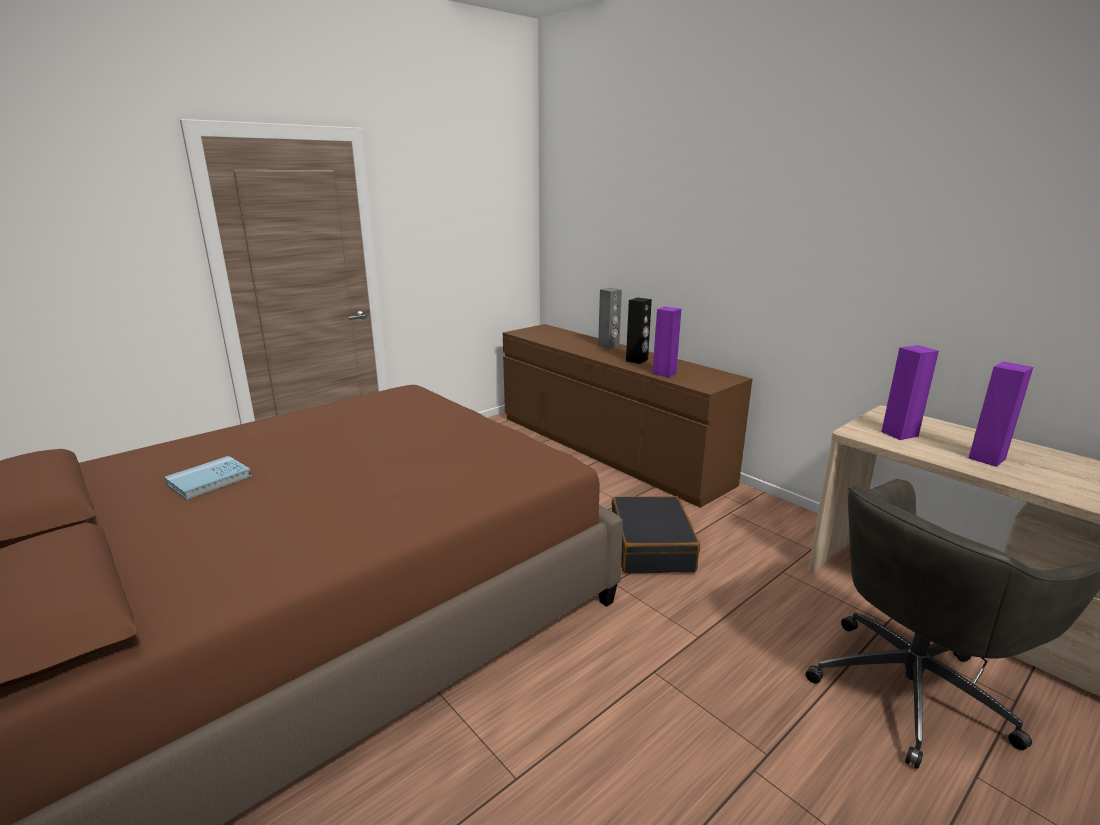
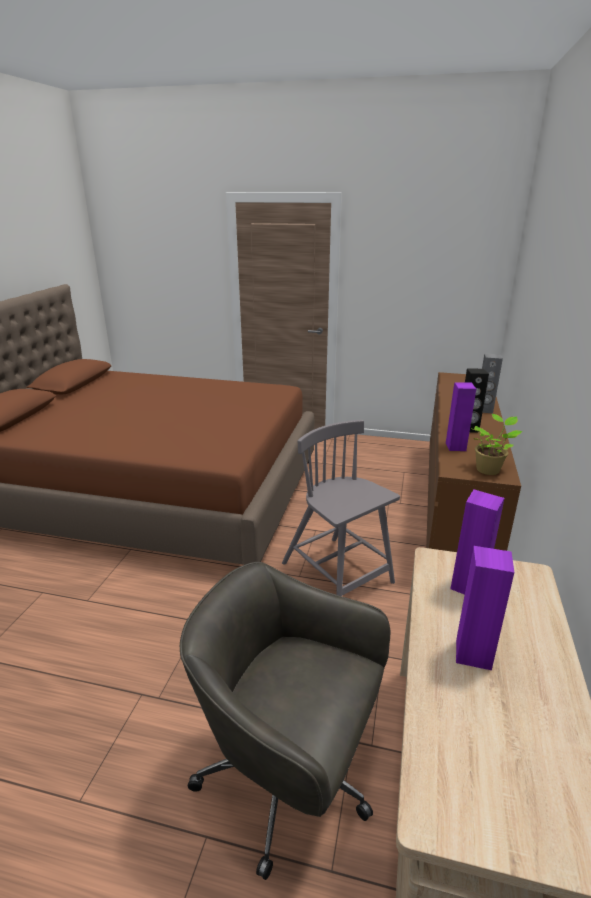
camera: 55 degrees right, 5 degrees up
blue book [164,456,252,500] -> none
black suitcase [612,496,700,573] -> grey chair [282,420,400,596]
none -> potted plant [473,414,522,475]

